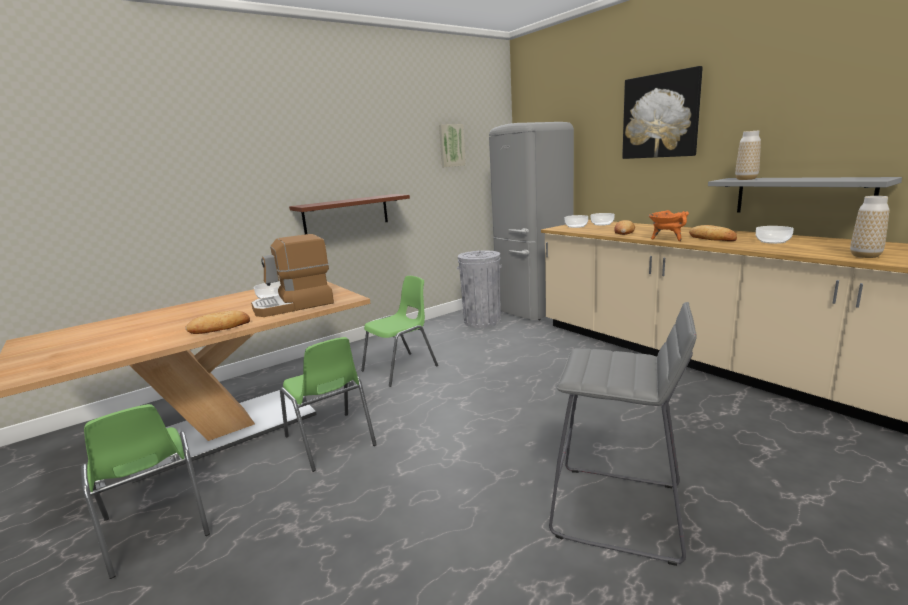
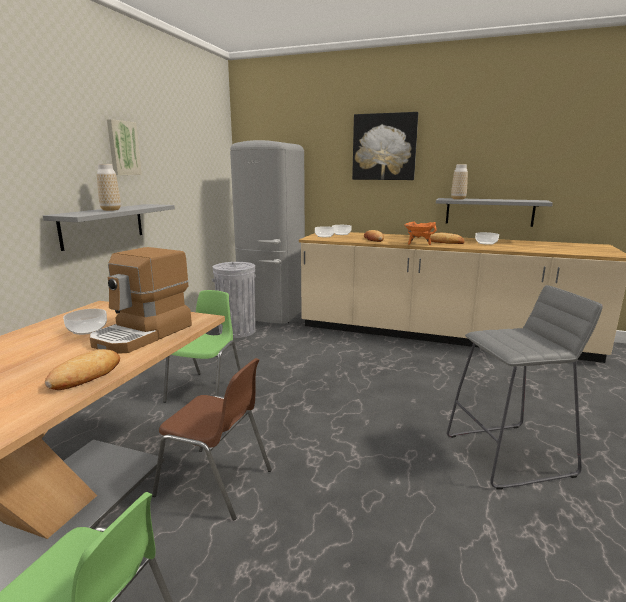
camera: 35 degrees left, 0 degrees up
green chair [280,337,377,472] -> brown chair [152,358,272,521]
brown shelf [289,194,410,234] -> grey shelf [43,204,175,251]
picture [439,124,466,167] -> picture moved to [107,119,142,175]
vase [850,196,889,258] -> vase moved to [97,164,121,211]

